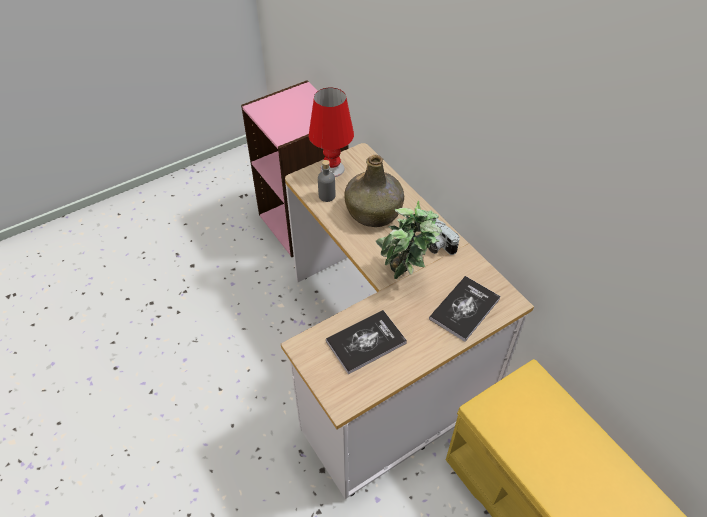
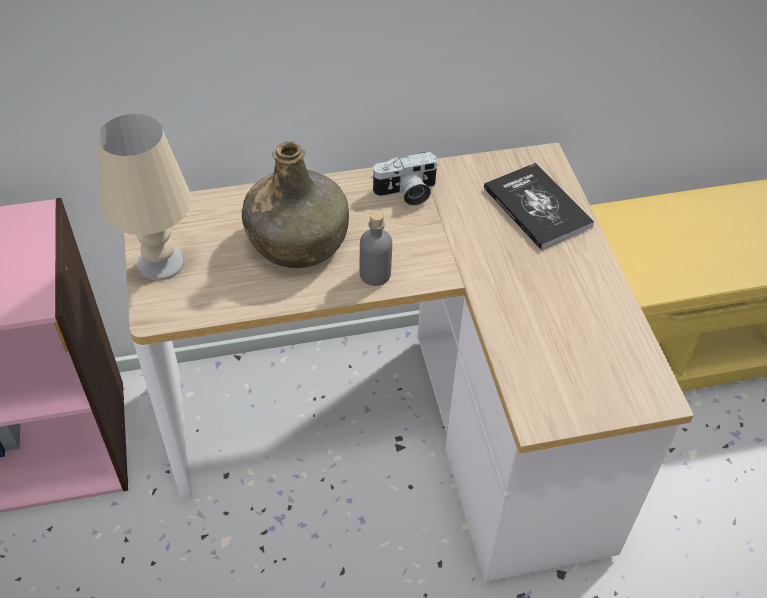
camera: 70 degrees left, 0 degrees up
red table lamp [309,88,354,177] -> beige table lamp [98,114,191,281]
grey bottle [318,160,335,202] -> grey bottle moved to [360,210,392,286]
book [326,310,407,374] -> none
potted plant [376,201,442,279] -> none

